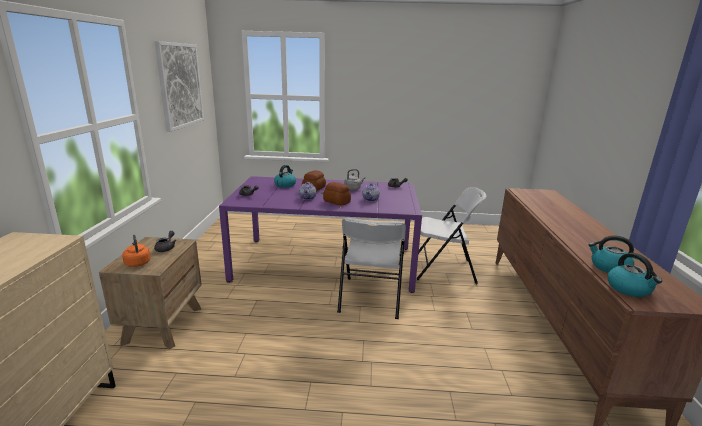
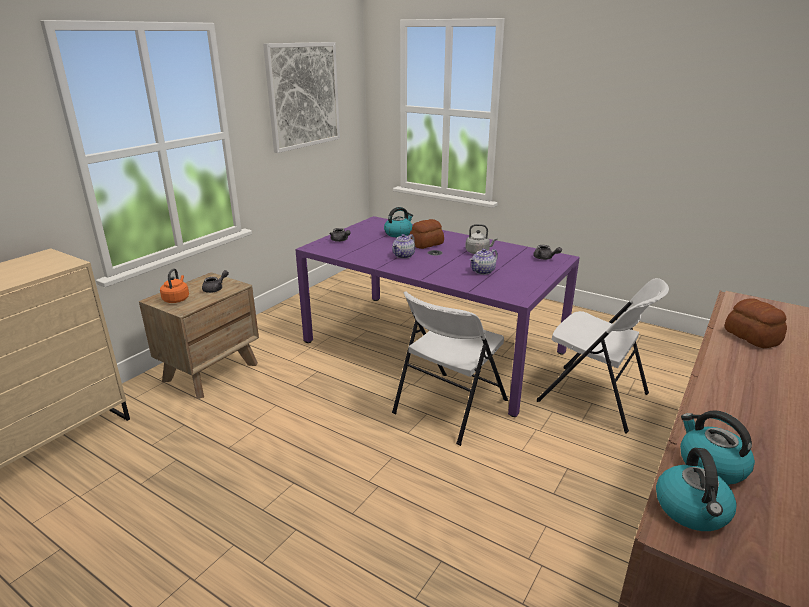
camera: 30 degrees right, 5 degrees up
bread [323,182,351,206] -> bread moved to [725,298,787,348]

